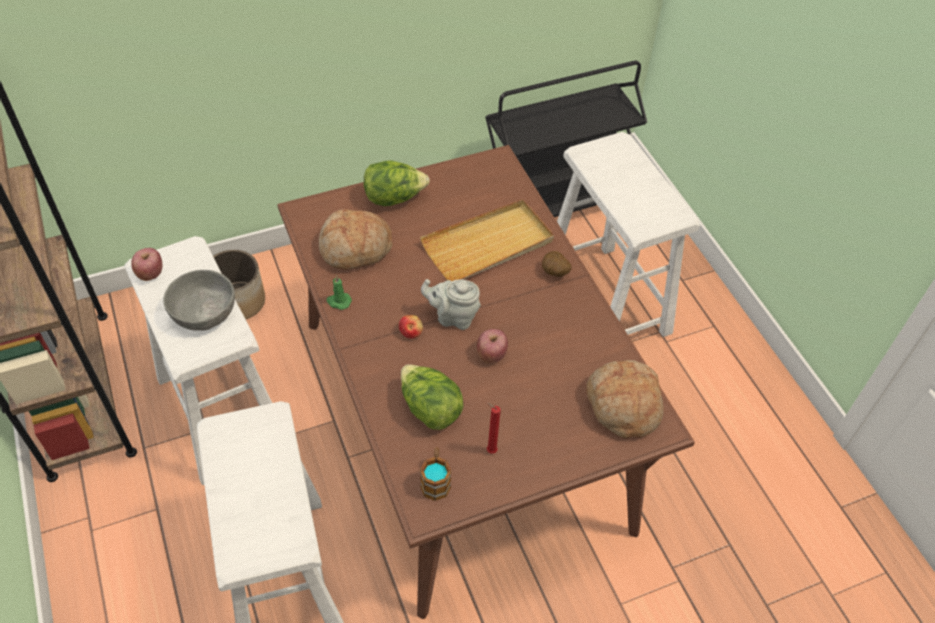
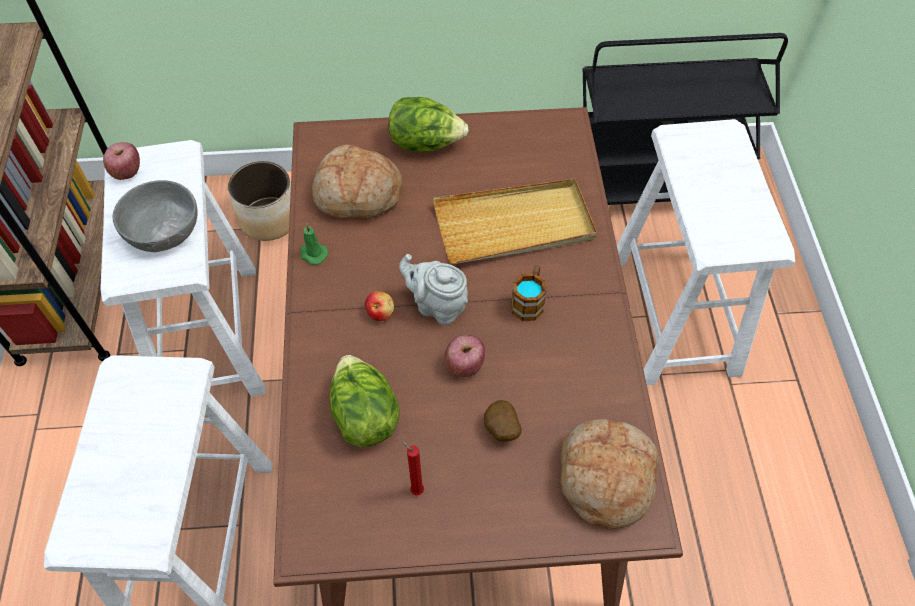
camera: 20 degrees right, 5 degrees up
mug [420,447,451,501] -> mug moved to [511,265,546,321]
potato [542,251,572,277] -> potato moved to [484,400,522,442]

